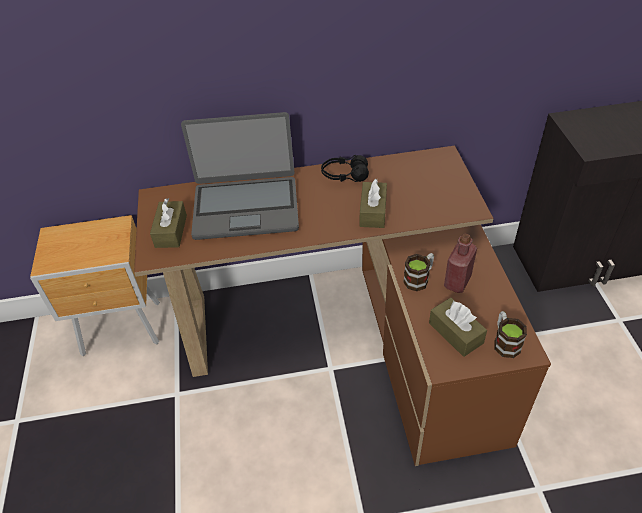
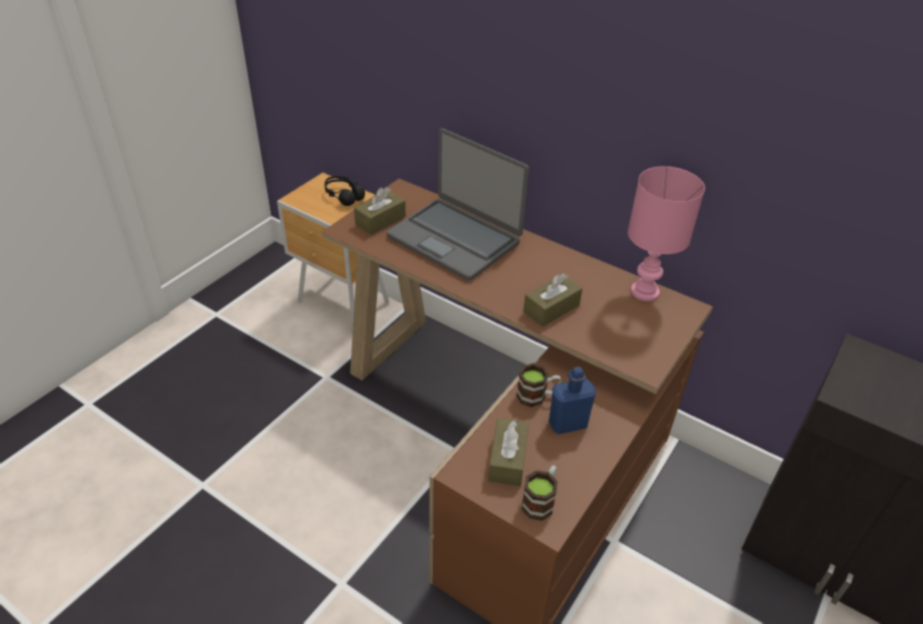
camera: 40 degrees right, 5 degrees down
black headphones [321,155,369,182] -> black headphones moved to [325,176,365,206]
red bottle [444,233,477,293] -> blue bottle [549,367,596,434]
none -> pink table lamp [628,166,705,301]

